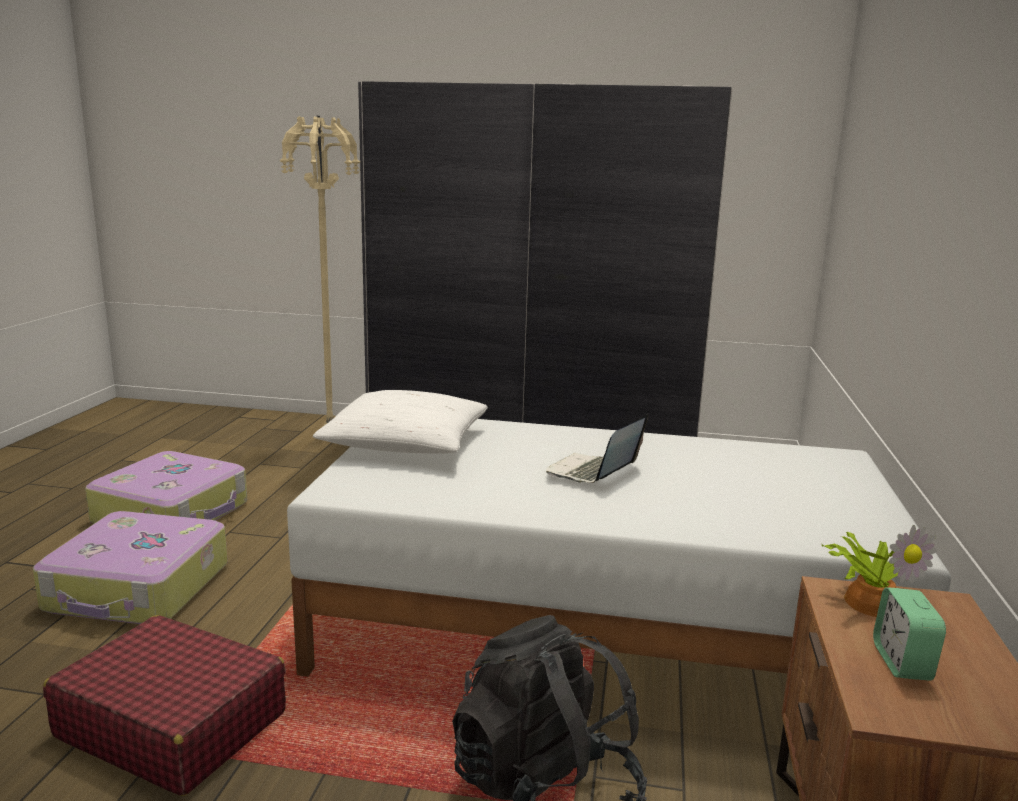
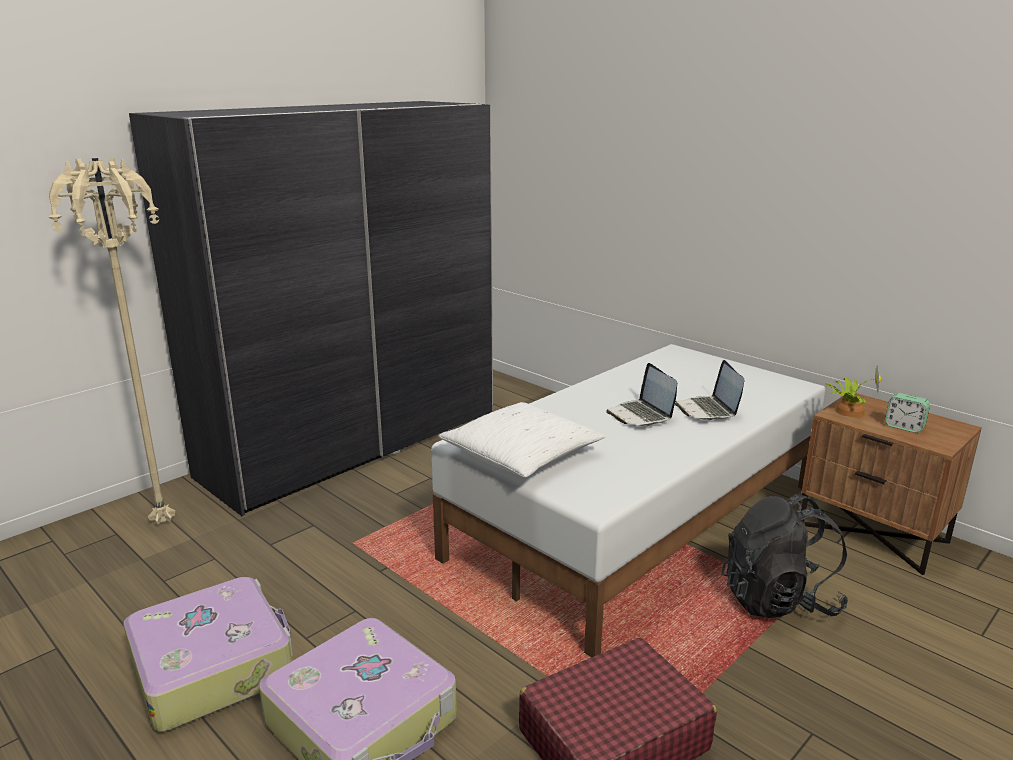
camera: 55 degrees left, 5 degrees up
none -> laptop [675,360,744,421]

